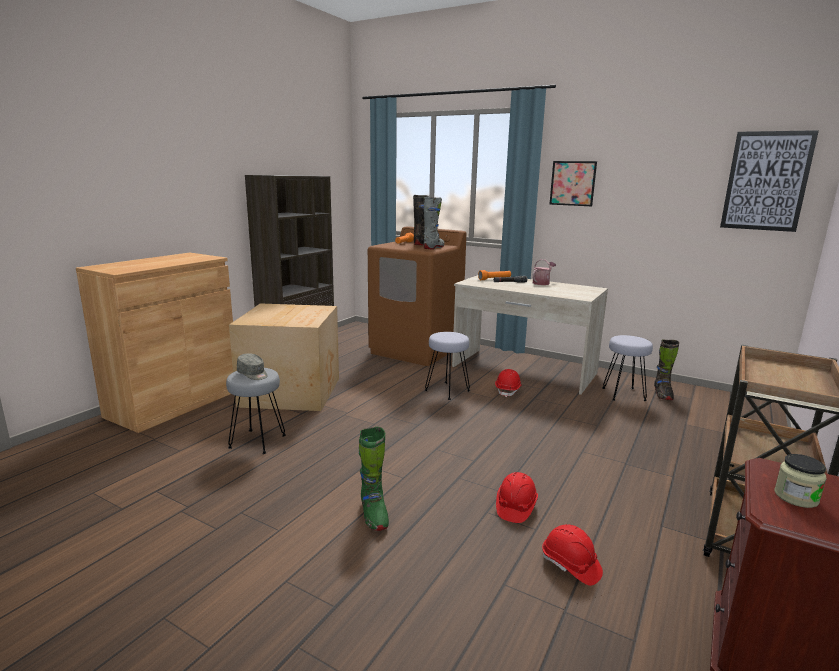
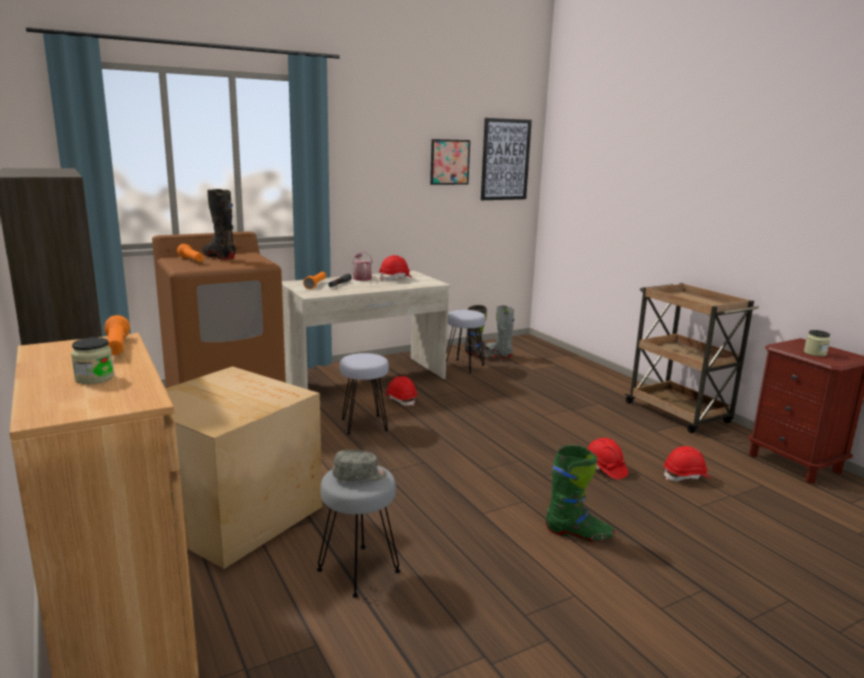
camera: 60 degrees left, 0 degrees up
grey boot [424,197,445,250] -> grey boot moved to [486,305,515,358]
picture [549,161,597,206] -> picture moved to [430,139,470,185]
none -> jar [71,337,114,384]
none -> orange flashlight [104,315,130,355]
none -> red hard hat [379,255,413,281]

